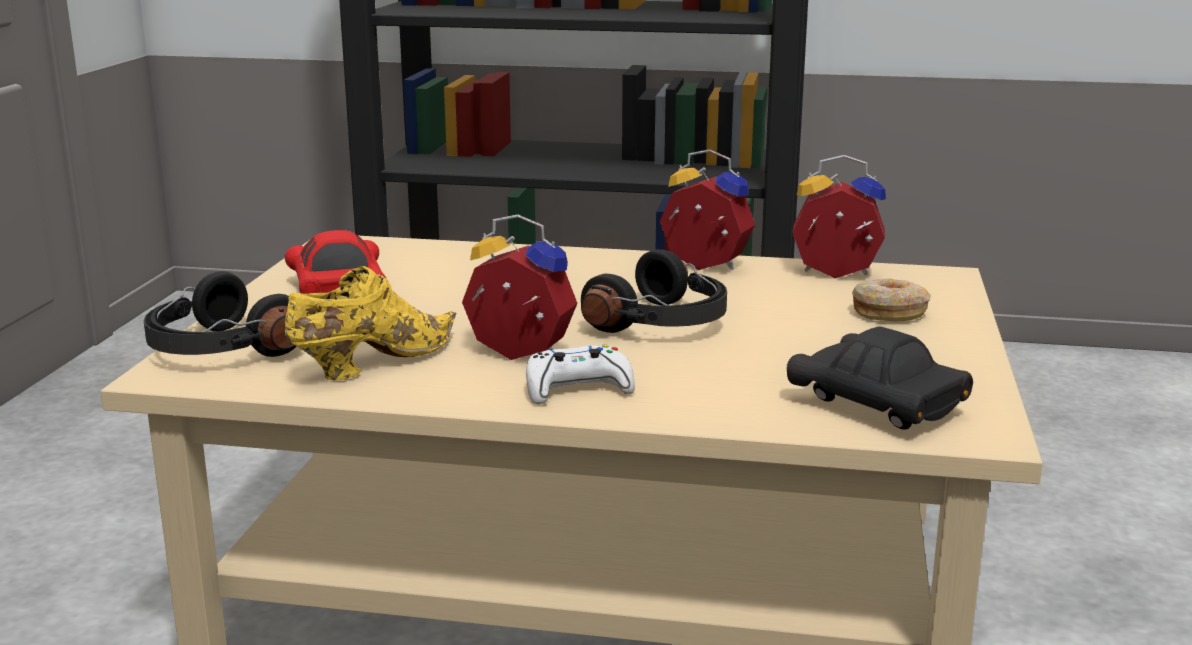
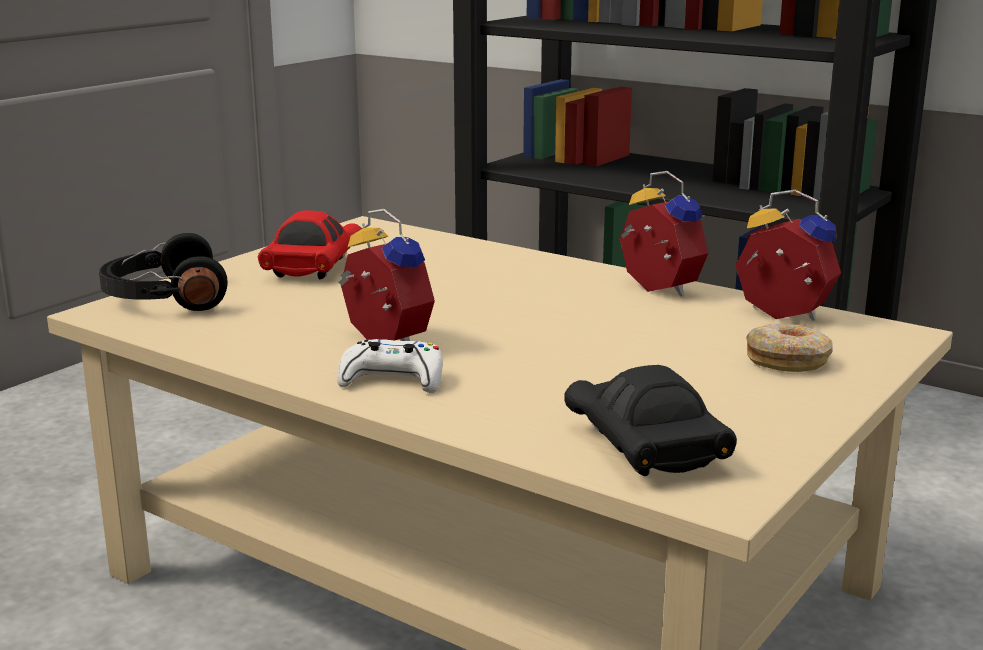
camera: 25 degrees right, 0 degrees up
yellow shoe [285,266,456,381] -> none
black headphones [581,249,727,333] -> none

